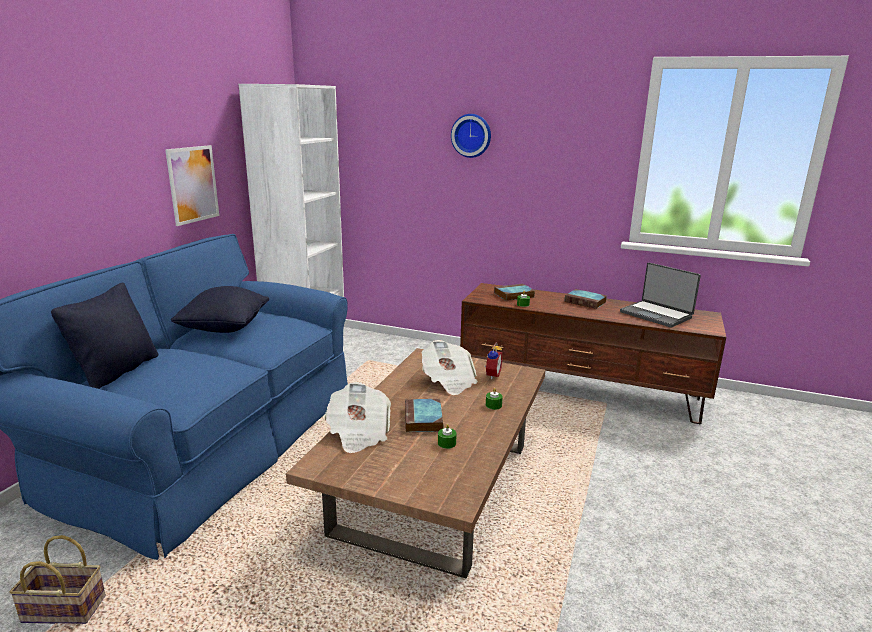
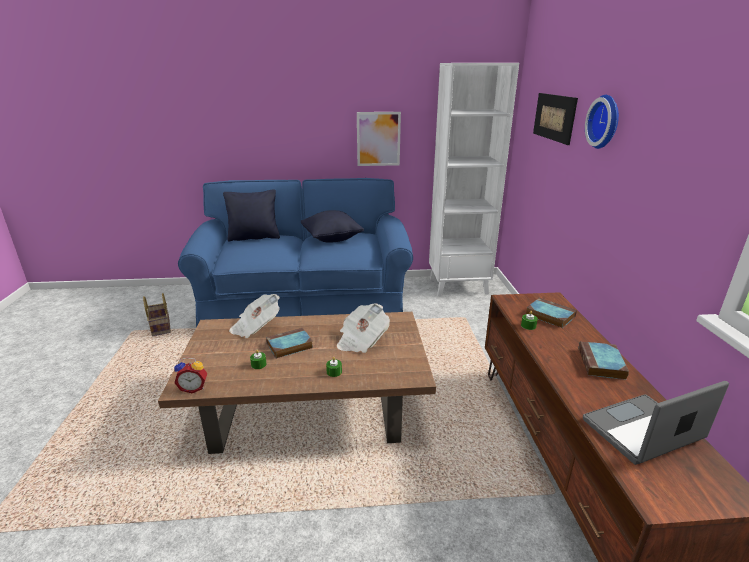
camera: 65 degrees right, 5 degrees up
alarm clock [484,342,502,380] -> alarm clock moved to [174,357,207,393]
laptop [620,263,701,328] -> laptop turned 45 degrees clockwise [583,381,729,465]
none -> picture [533,93,578,145]

